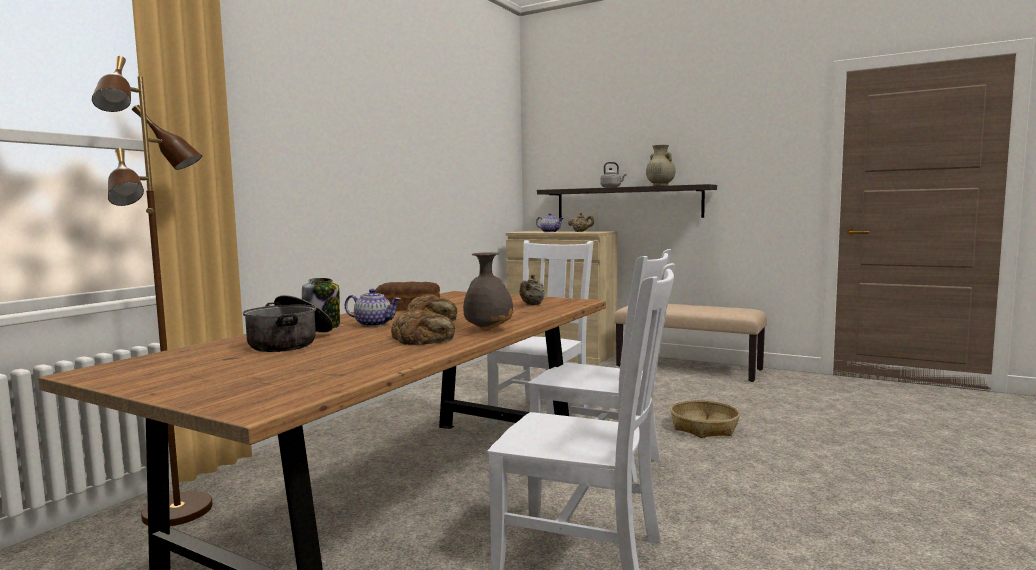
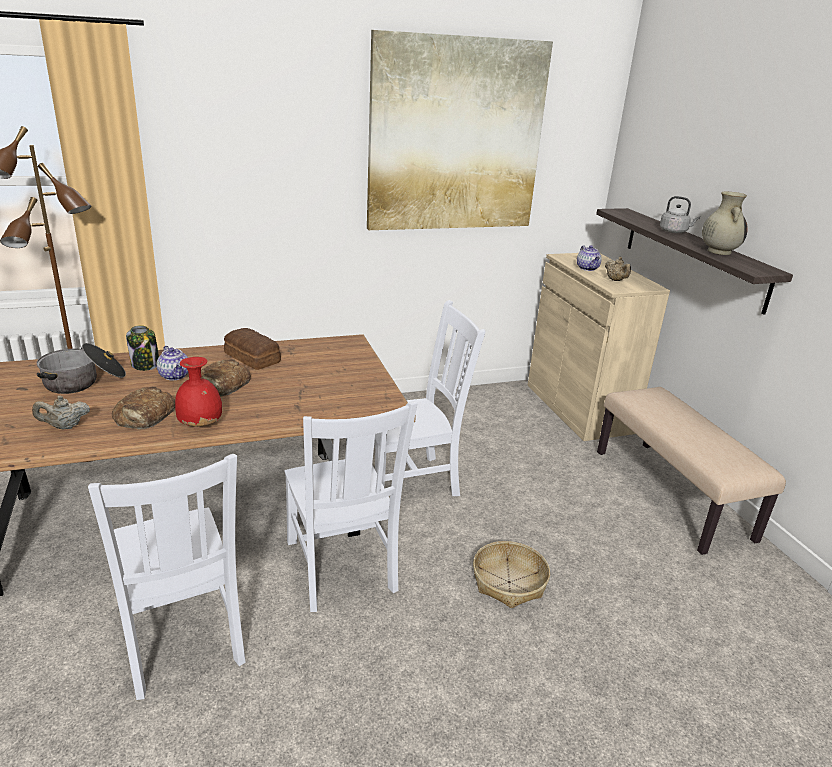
camera: 40 degrees right, 20 degrees up
grey vase [463,252,514,331] -> red vase [175,357,222,427]
beige teapot [520,275,545,305] -> beige teapot moved to [32,396,90,429]
none -> picture [367,30,553,230]

